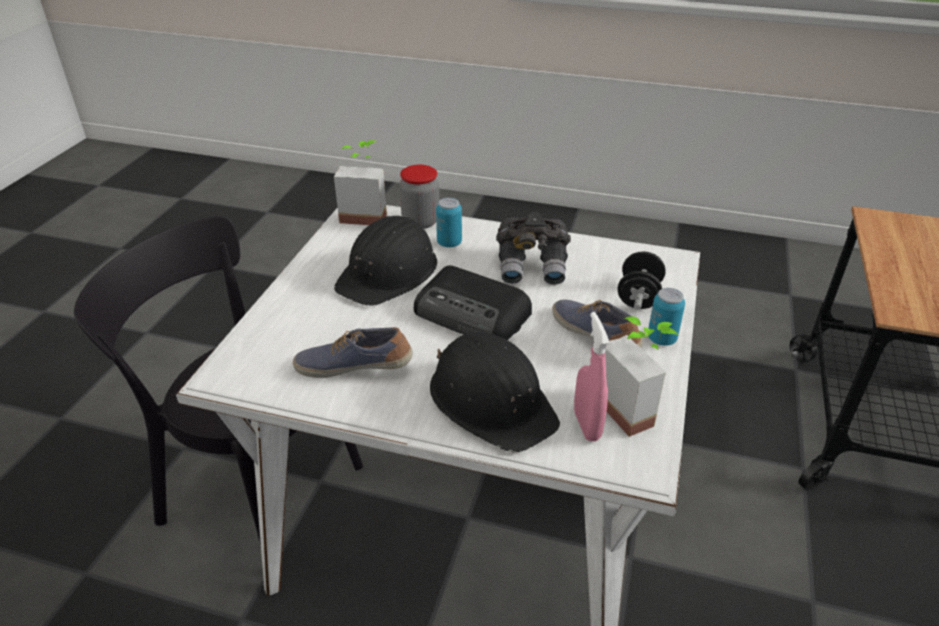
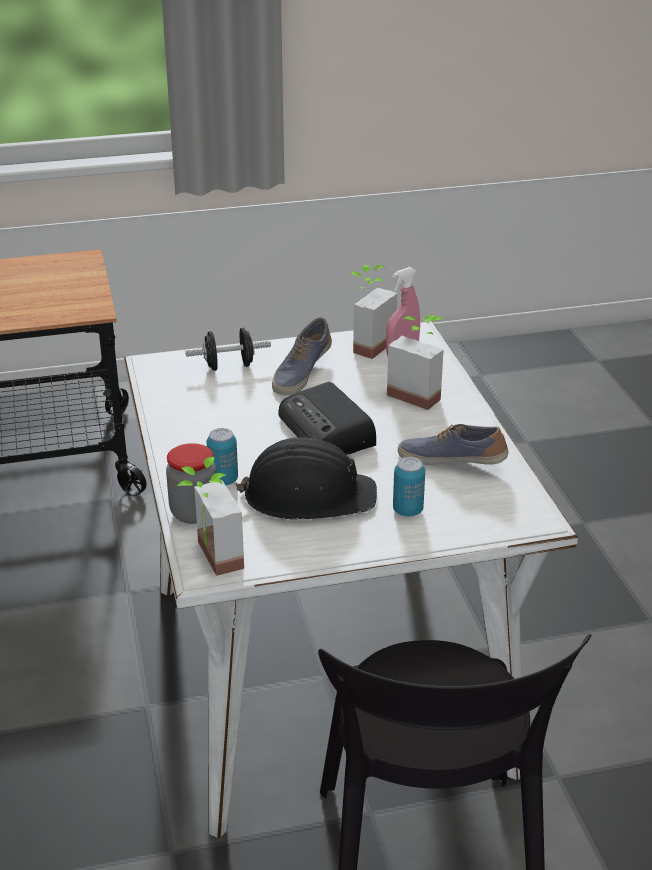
camera: 120 degrees left, 5 degrees down
shoe [293,327,412,378] -> shoe turned 135 degrees clockwise [398,424,509,465]
radio [414,265,532,340] -> radio turned 150 degrees clockwise [278,382,376,455]
black hard hat [430,332,560,452] -> potted plant [387,315,444,410]
grey binoculars [496,212,571,284] -> none
can [648,288,685,346] -> can moved to [393,457,425,516]

